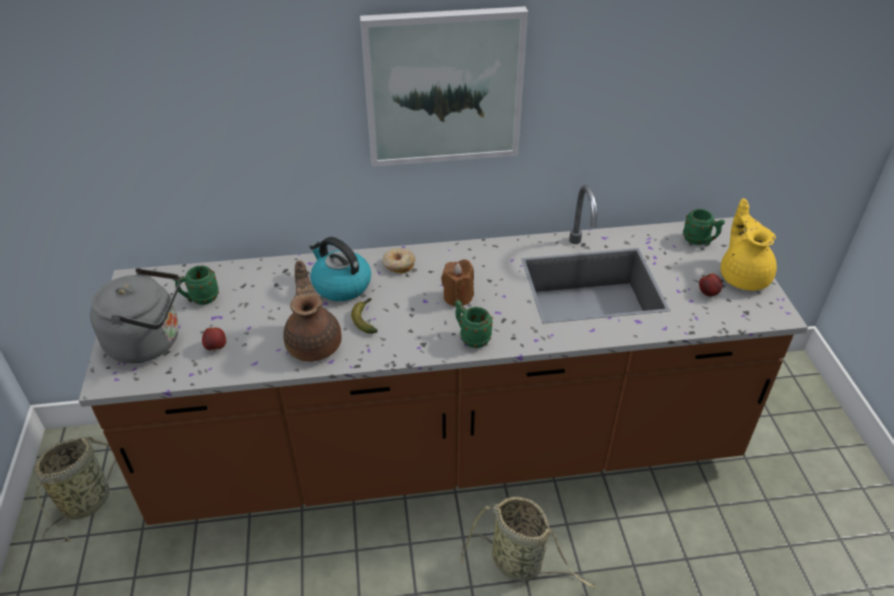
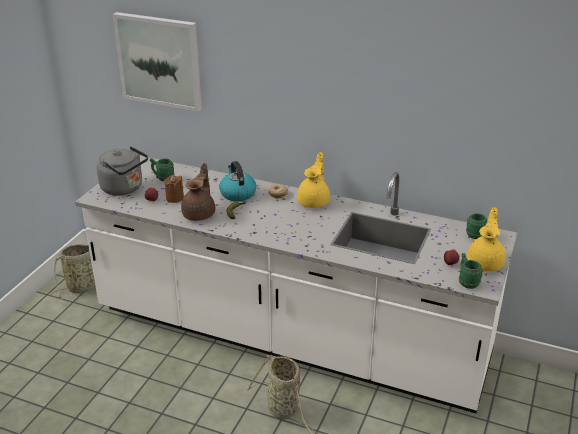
camera: 30 degrees right, 10 degrees down
brown counter [79,185,808,525] -> white counter [75,156,517,414]
picture [360,6,528,167] -> picture moved to [113,12,202,112]
brown candle [441,259,474,306] -> brown candle moved to [165,175,184,203]
green mug [455,300,493,348] -> green mug moved to [459,253,483,289]
none -> yellow teapot [297,152,330,208]

